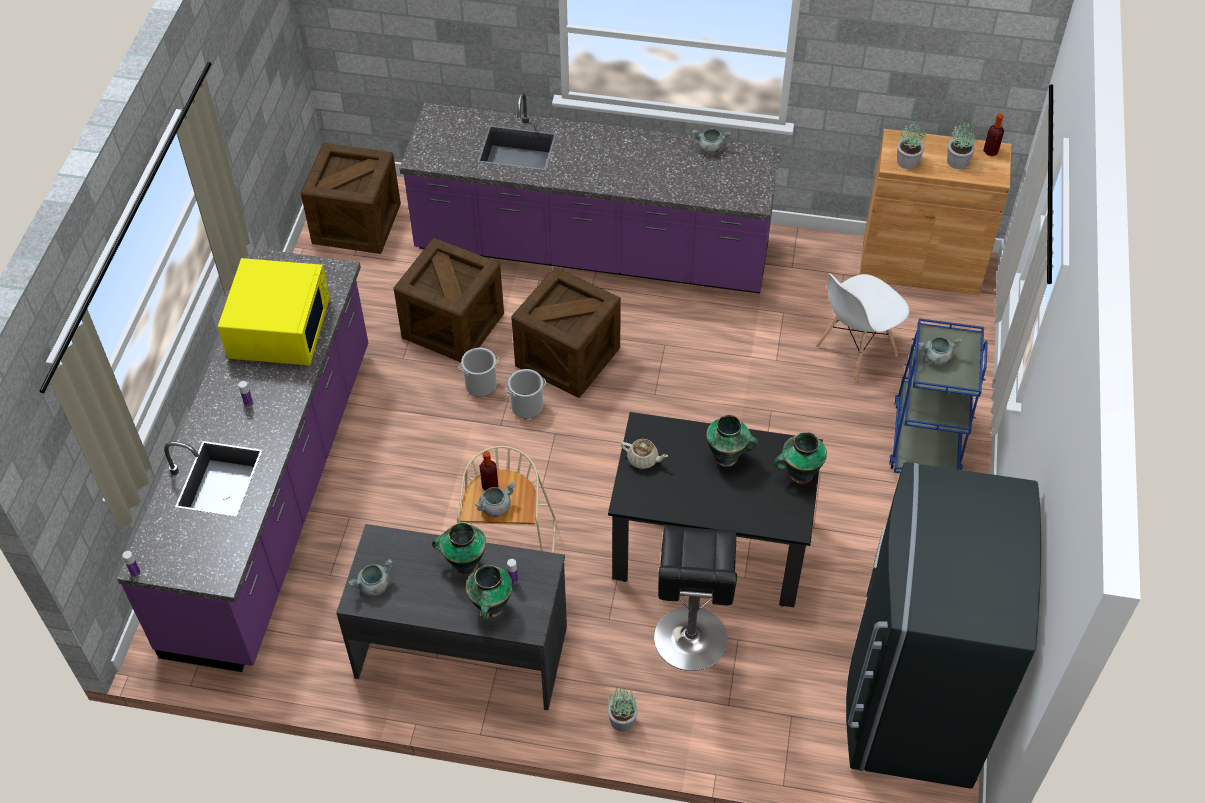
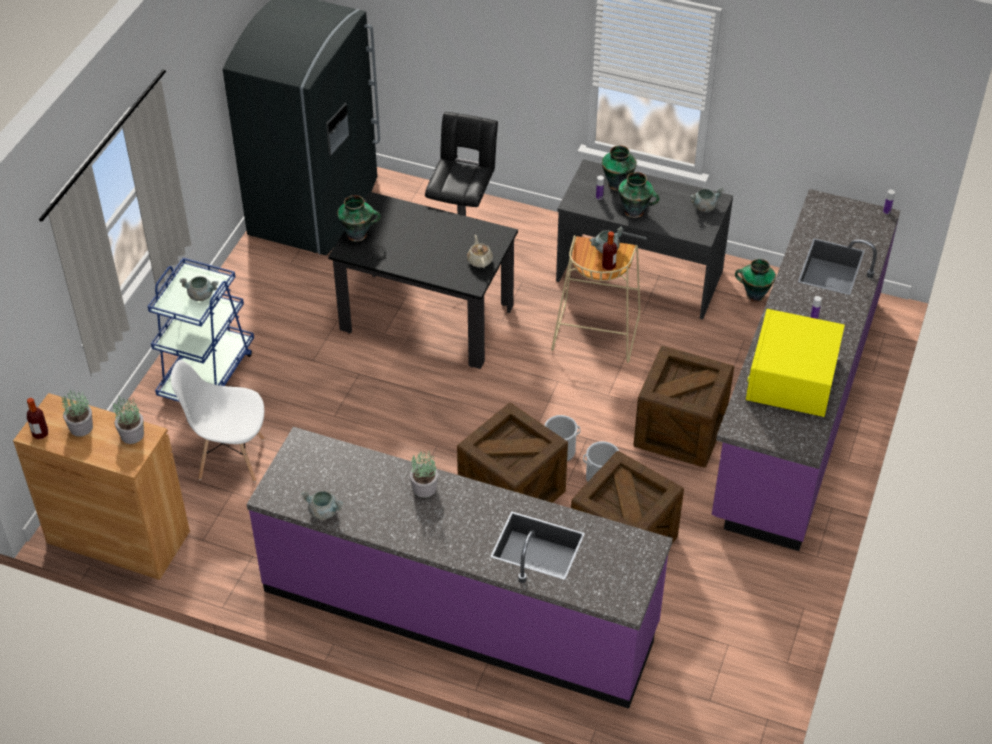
camera: 170 degrees left, 5 degrees down
crate [301,143,401,254] -> crate moved to [634,346,734,468]
potted plant [607,687,638,732] -> potted plant moved to [410,451,438,498]
beige teapot [621,439,668,469] -> beige teapot turned 45 degrees clockwise [467,235,493,268]
vase [706,415,758,466] -> vase moved to [735,259,776,302]
white chair [816,273,910,383] -> white chair turned 150 degrees counterclockwise [171,360,265,482]

